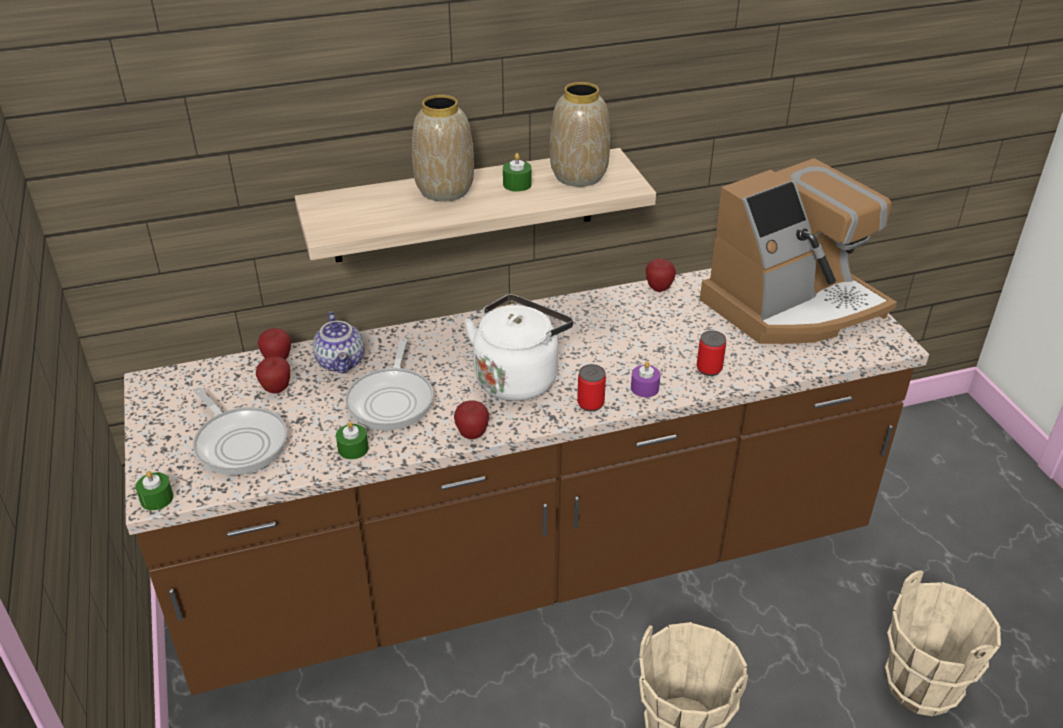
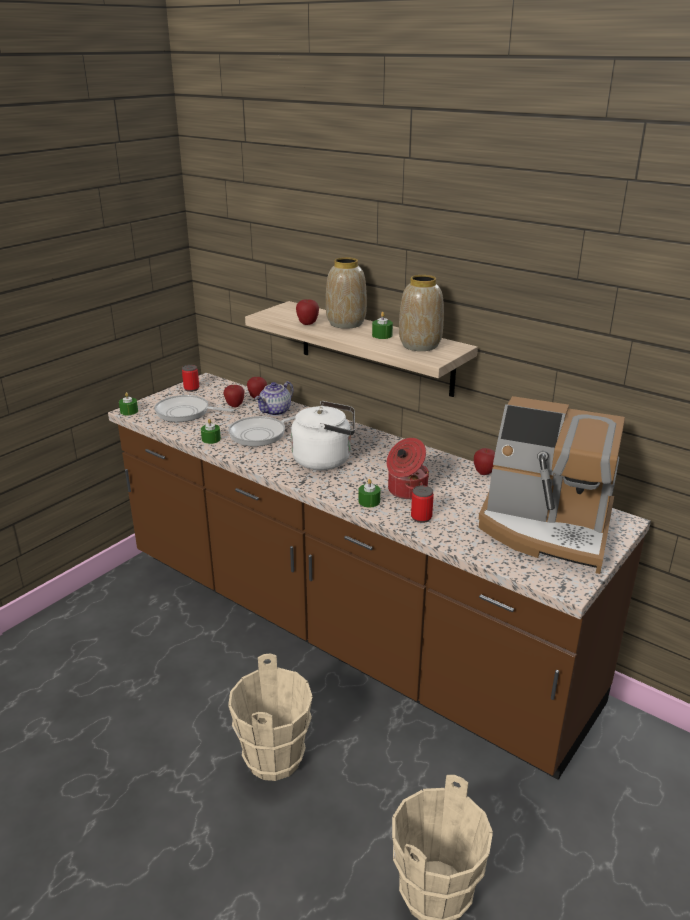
camera: 55 degrees right, 10 degrees down
frying pan [193,387,287,475] -> frying pan turned 90 degrees clockwise [154,395,234,422]
apple [454,400,489,439] -> apple moved to [296,299,319,325]
can [577,364,606,412] -> can moved to [182,365,199,392]
purple candle [631,361,661,397] -> green candle [358,479,380,507]
none -> cooking pot [387,438,429,499]

